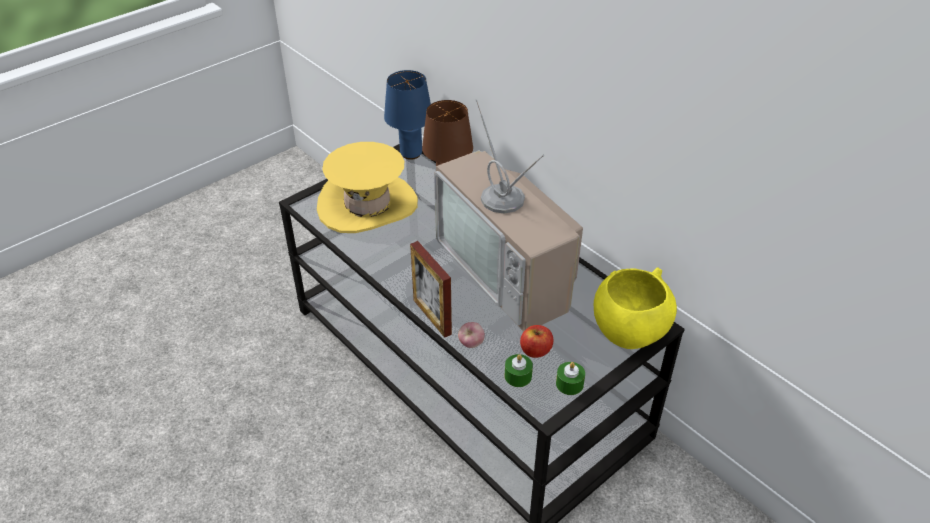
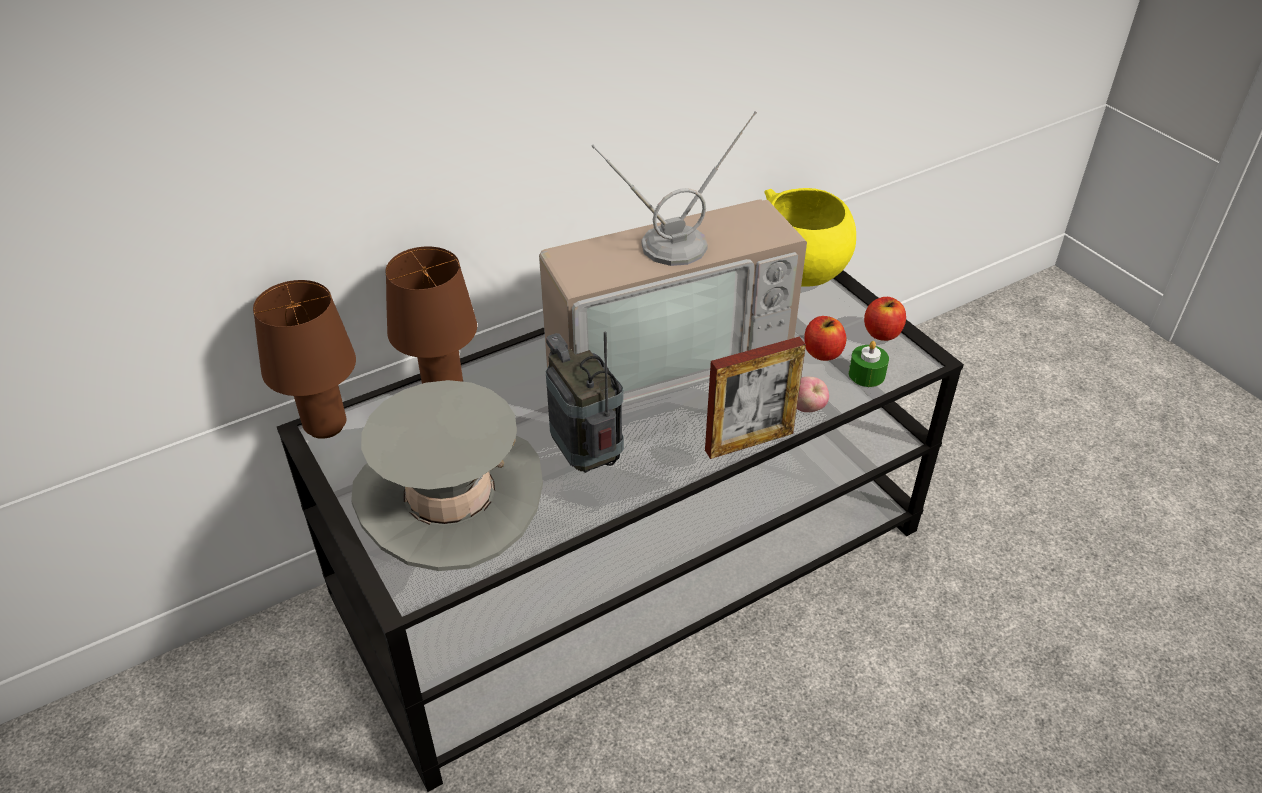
camera: 80 degrees left, 0 degrees up
yellow hat [317,142,418,233] -> grey hat [351,380,543,571]
blue table lamp [384,70,431,160] -> brown table lamp [253,280,356,439]
green candle [556,362,585,395] -> apple [864,297,906,341]
none -> radio [546,331,624,473]

